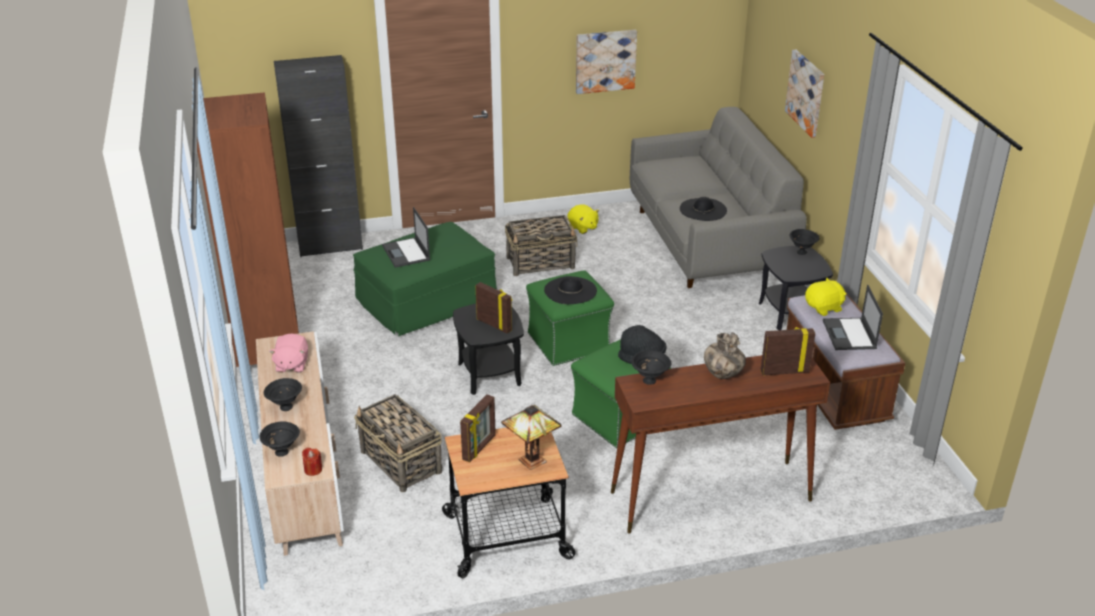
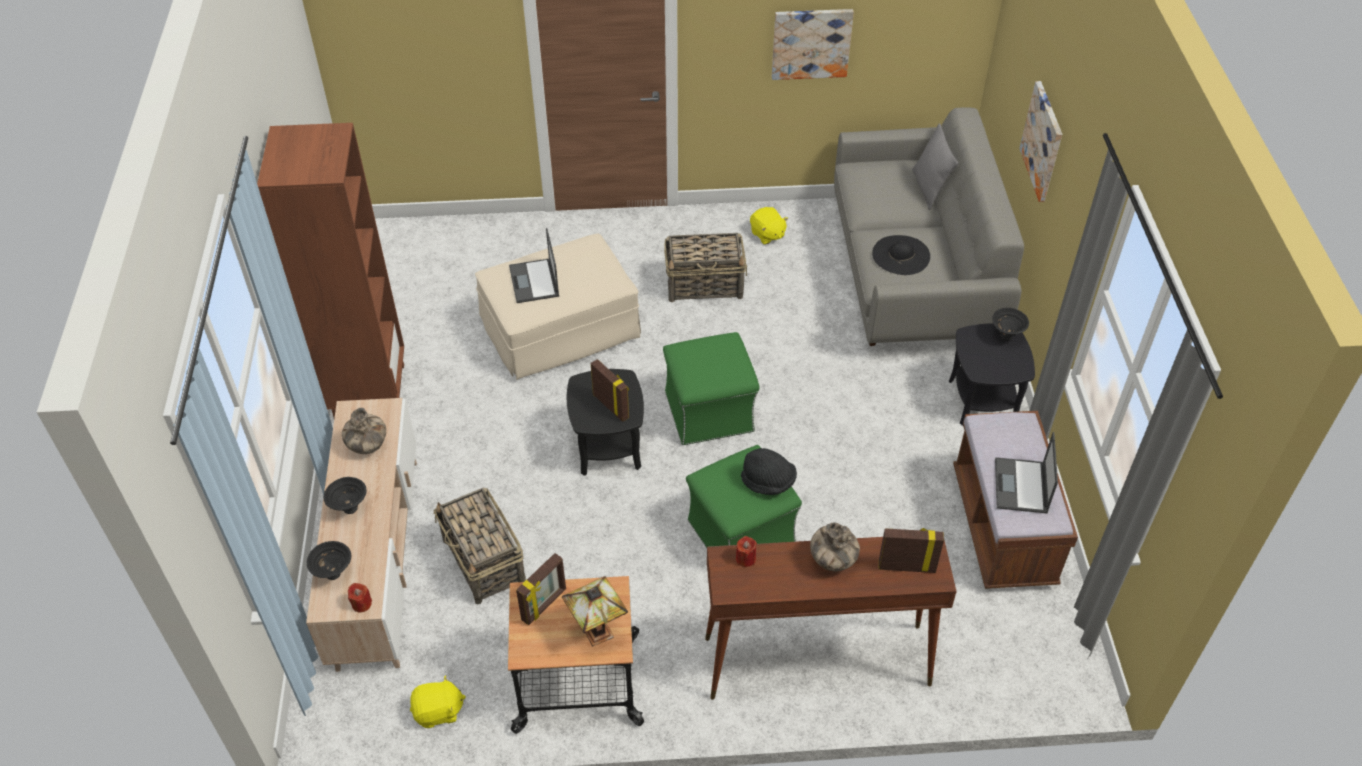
camera: 10 degrees right, 15 degrees up
pink plush toy [269,333,308,373] -> vase [342,408,386,454]
black cabinet [274,55,363,257] -> none
green ottoman [353,222,497,336] -> beige ottoman [475,234,641,380]
black hat [544,276,597,304] -> none
black bowl [632,350,672,385] -> red candle [736,536,757,567]
yellow plush toy [805,278,846,316] -> yellow plush toy moved to [410,675,466,728]
none -> grey pillow [912,123,958,210]

